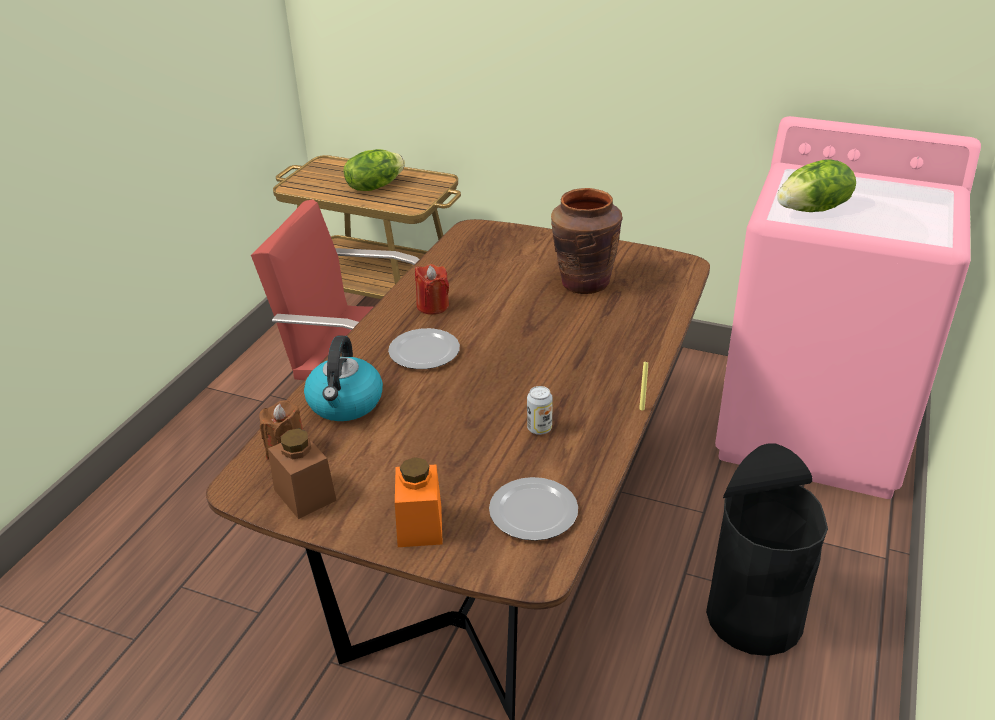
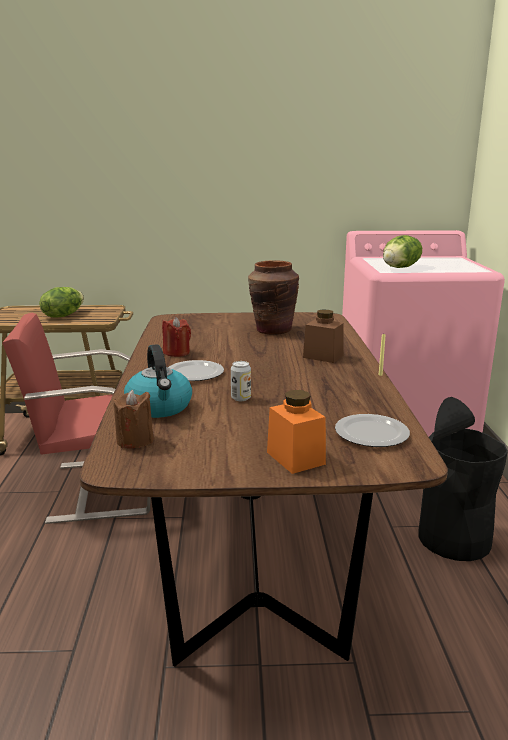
camera: 25 degrees left, 15 degrees down
brown jar [268,428,337,519] -> brown jar moved to [303,310,344,363]
can [527,386,553,435] -> can moved to [231,361,251,401]

